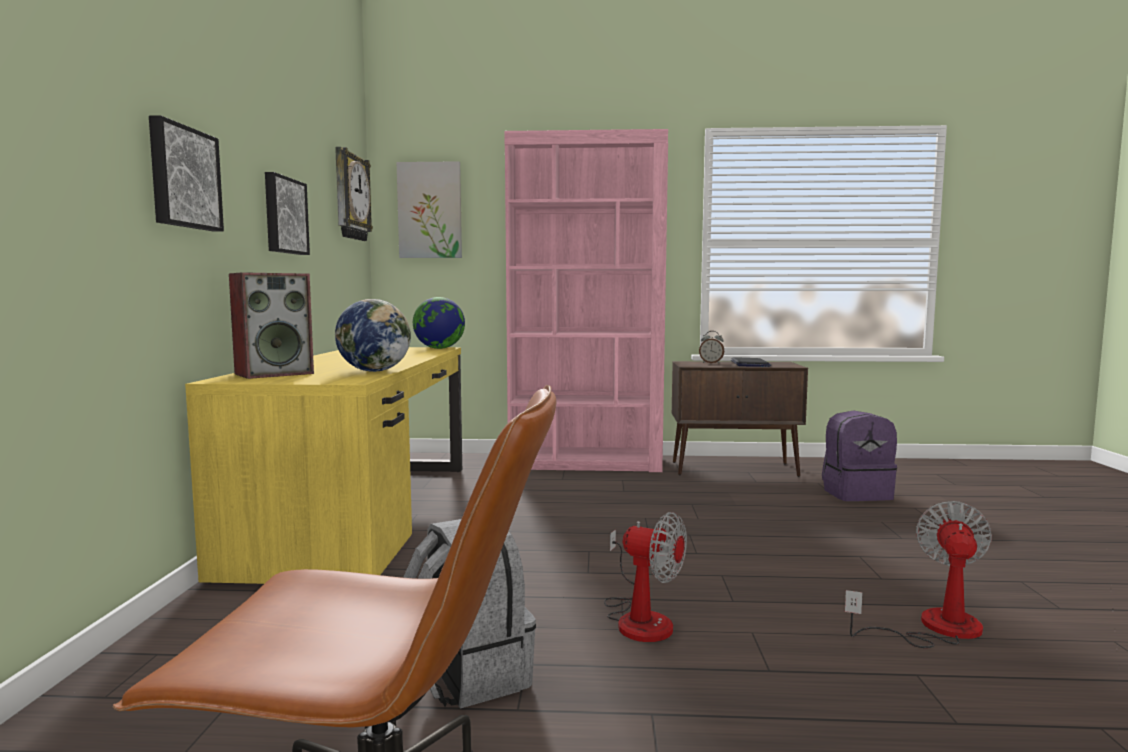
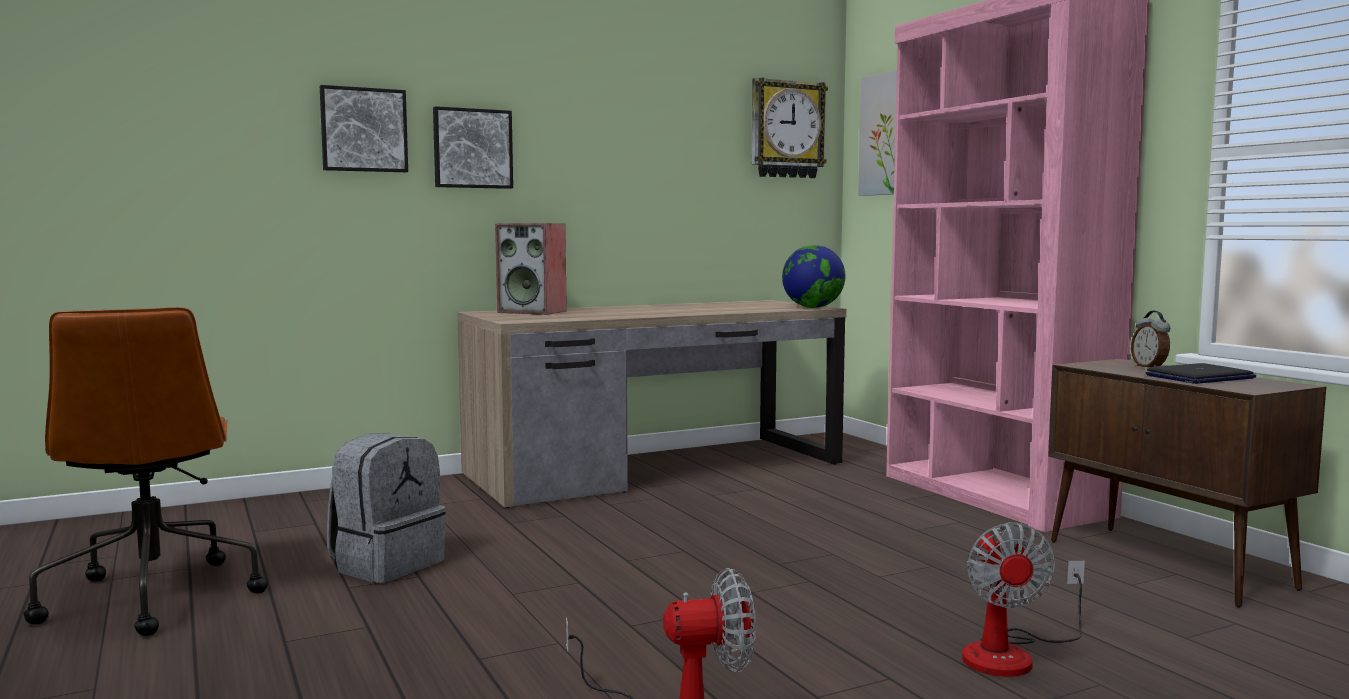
camera: 60 degrees right, 0 degrees up
yellow desk [185,347,462,584] -> brown desk [457,300,847,508]
picture [265,172,310,255] -> picture moved to [320,85,408,172]
globe [335,299,411,372] -> none
fan [604,512,687,642] -> fan moved to [962,522,1085,677]
purple backpack [822,410,897,501] -> none

